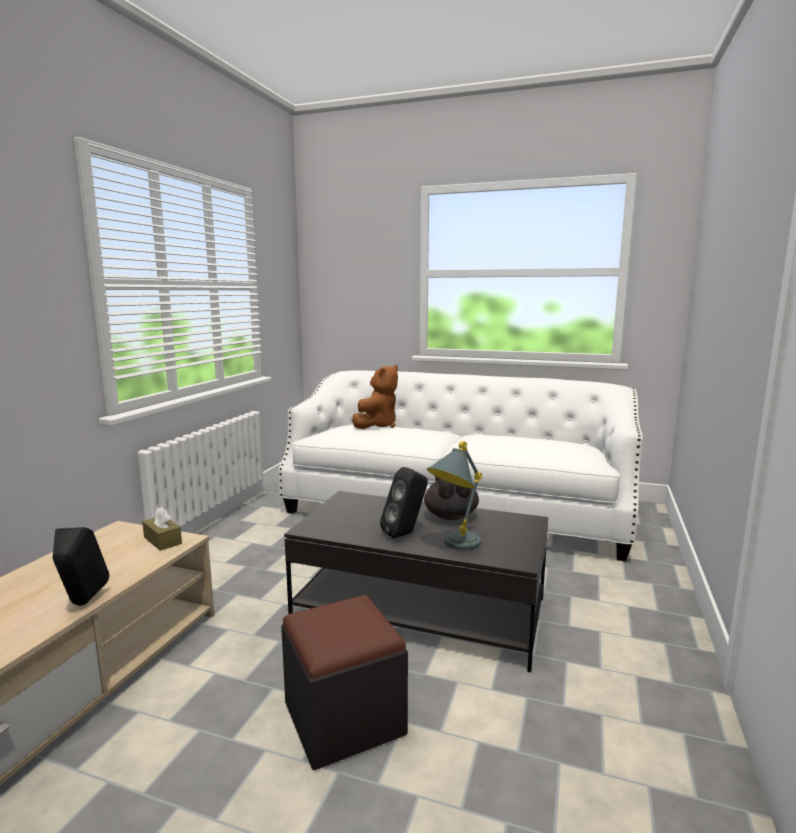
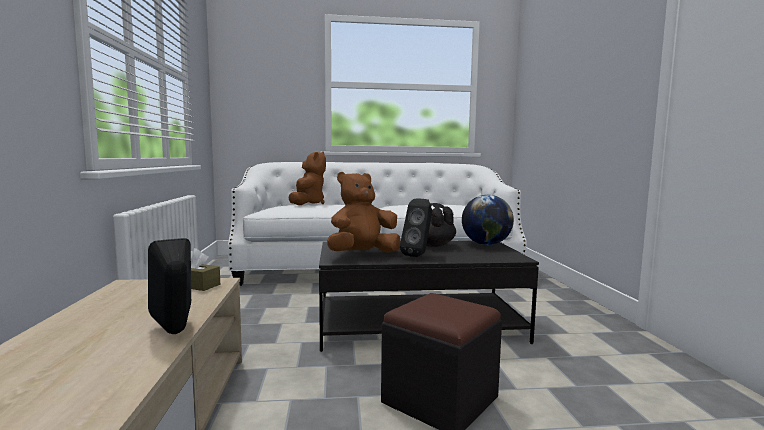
camera: 25 degrees left, 5 degrees down
grey table lamp [427,441,483,550] -> none
none -> brown plush toy [327,172,400,253]
none -> globe [462,195,514,245]

